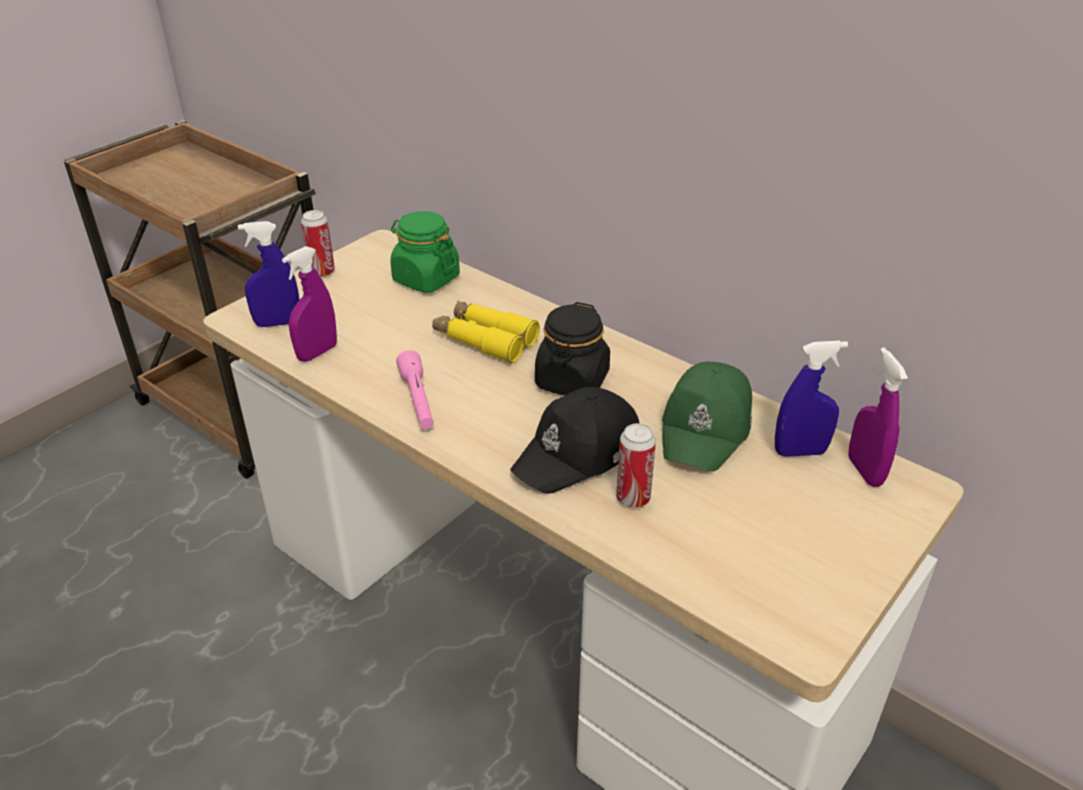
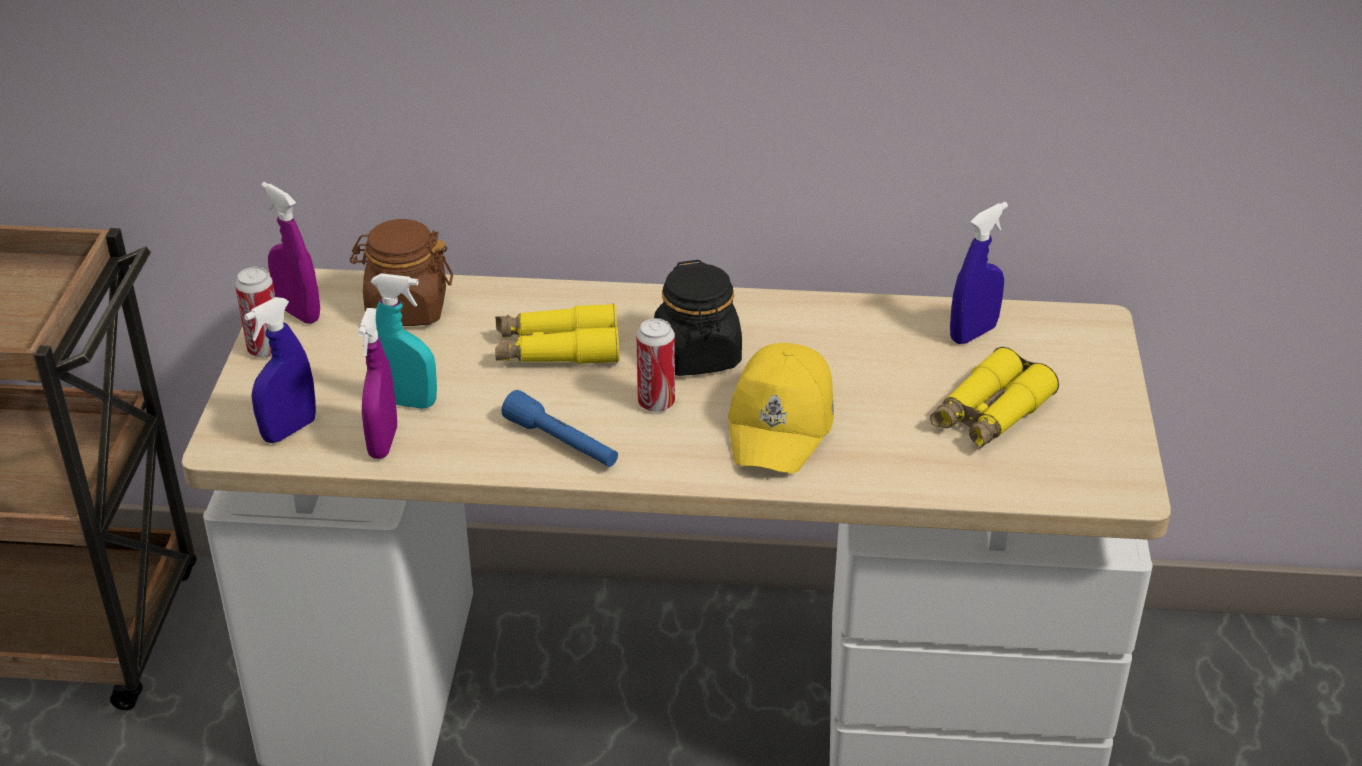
camera: 35 degrees left, 0 degrees up
green jar [391,211,460,293] -> brown jar [350,219,453,326]
pink flashlight [396,350,434,429] -> blue flashlight [501,390,618,467]
black cap [510,387,639,494] -> yellow cap [728,343,834,474]
can [616,423,656,508] -> can moved to [636,318,675,412]
green cap [662,362,752,472] -> none
purple spray bottle [848,348,908,487] -> purple spray bottle moved to [262,182,320,324]
none -> turquoise spray bottle [371,273,437,409]
none -> yellow binoculars [930,347,1059,449]

